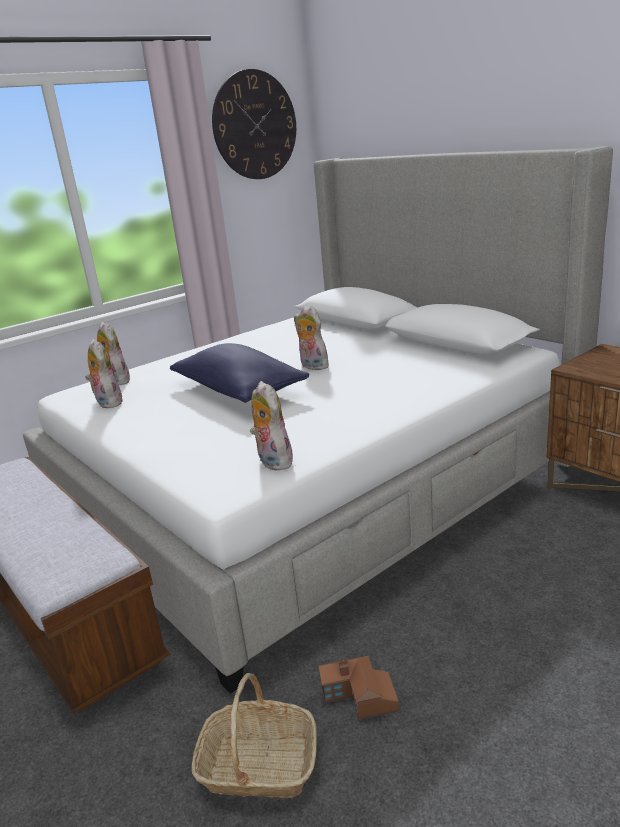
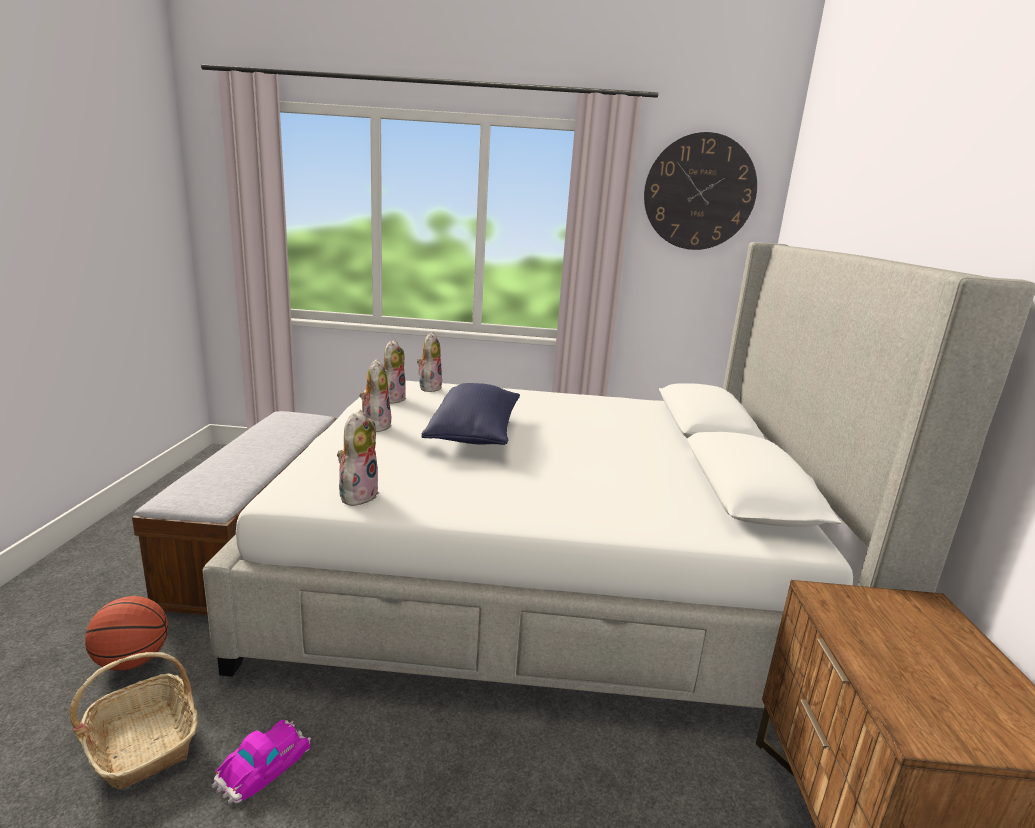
camera: 40 degrees right, 5 degrees down
plush toy [294,306,330,370] -> plush toy moved to [359,359,391,432]
toy house [317,656,399,720] -> toy car [211,720,311,804]
none -> basketball [85,596,168,671]

